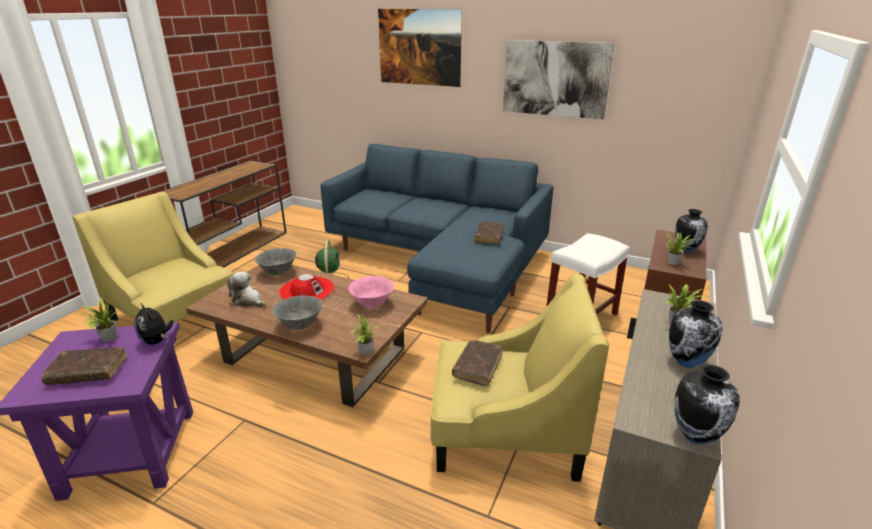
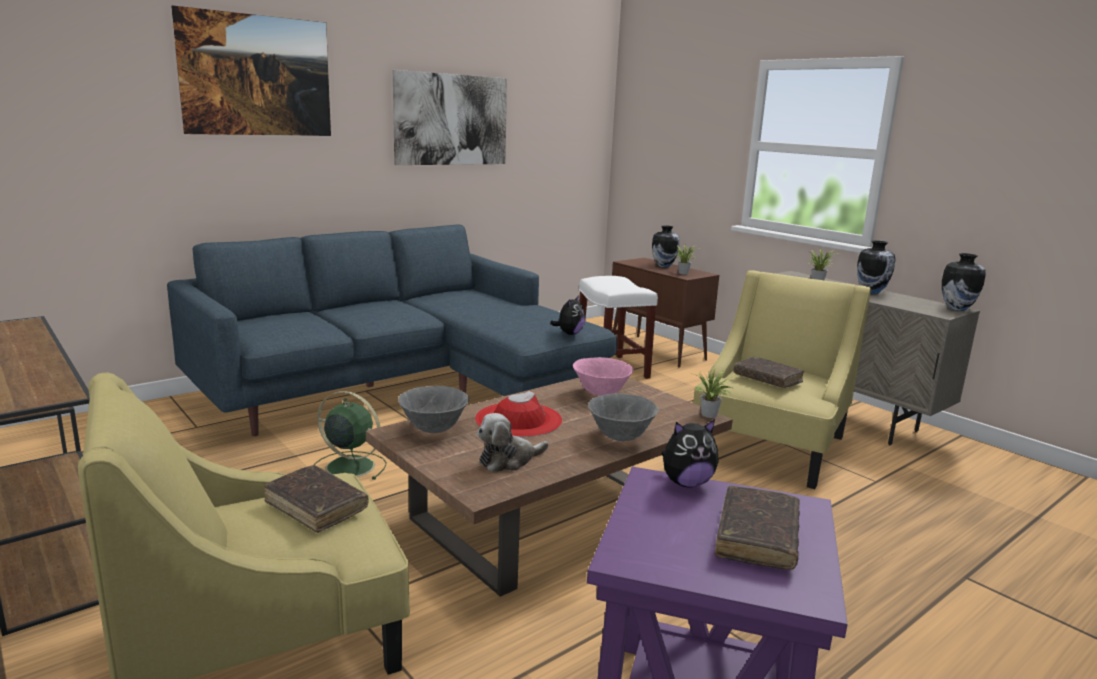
camera: 65 degrees left, 10 degrees down
potted plant [77,297,119,342] -> none
brown book [474,222,504,244] -> brown book moved to [264,465,368,533]
none -> plush toy [550,295,585,335]

